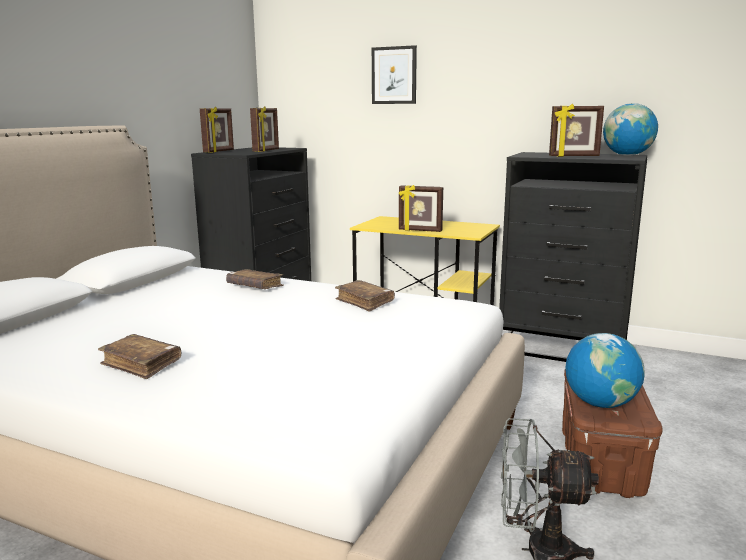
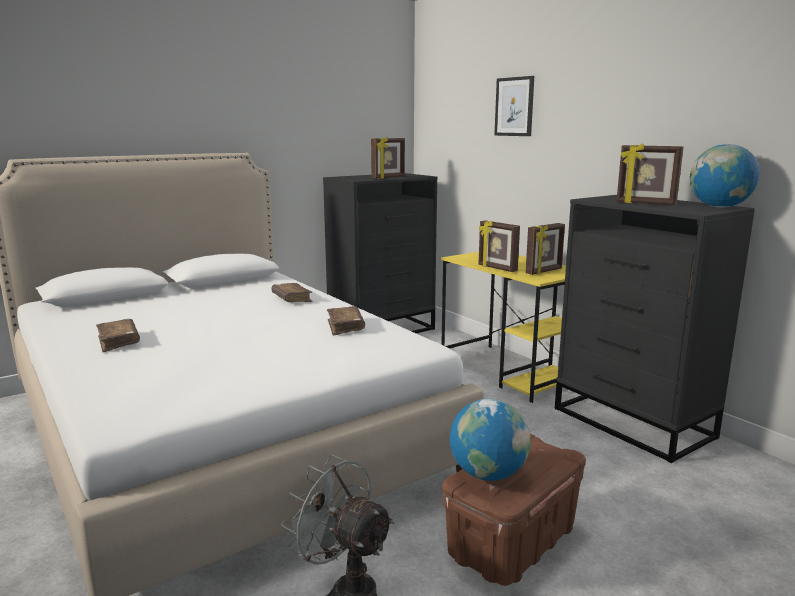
camera: 30 degrees right, 0 degrees up
picture frame [200,107,234,153] -> picture frame moved to [526,223,565,275]

